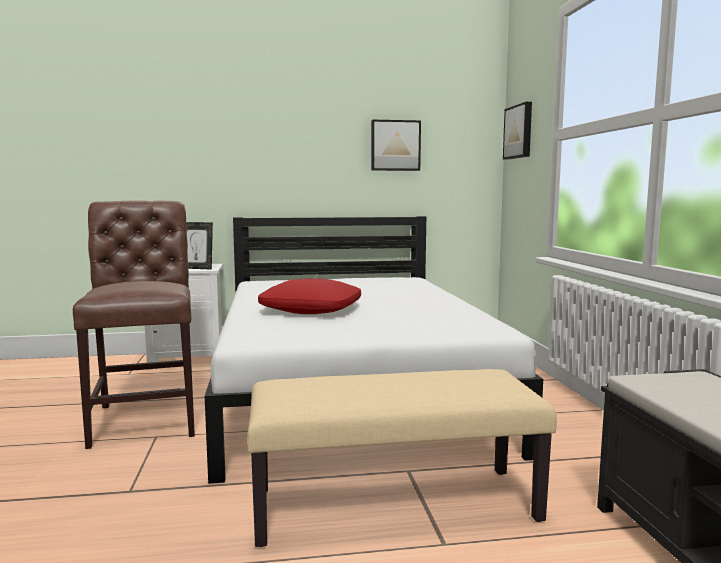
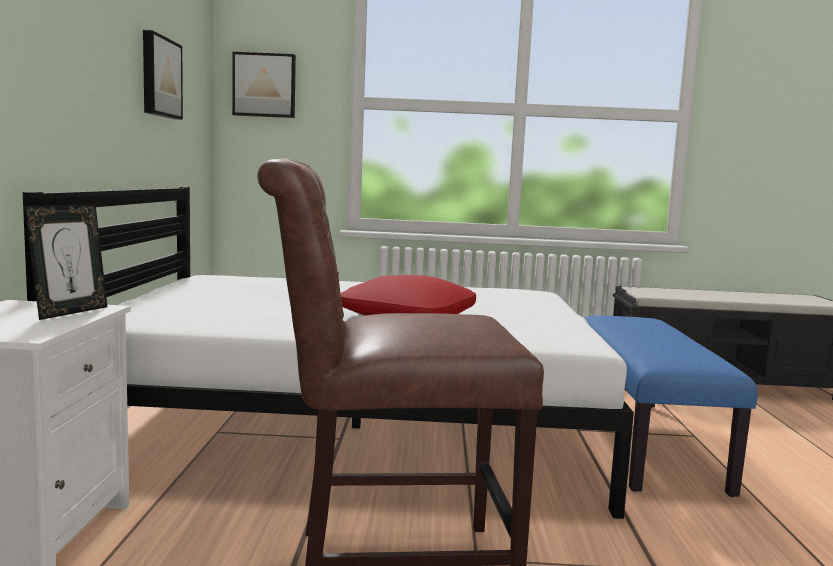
camera: 80 degrees left, 0 degrees up
beige bench [247,369,557,547] -> blue bench [584,315,757,497]

